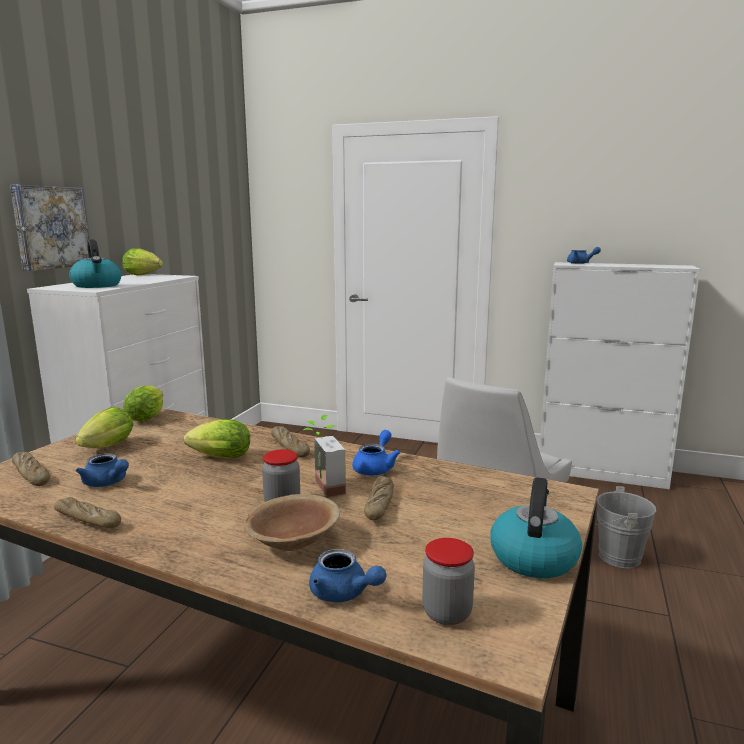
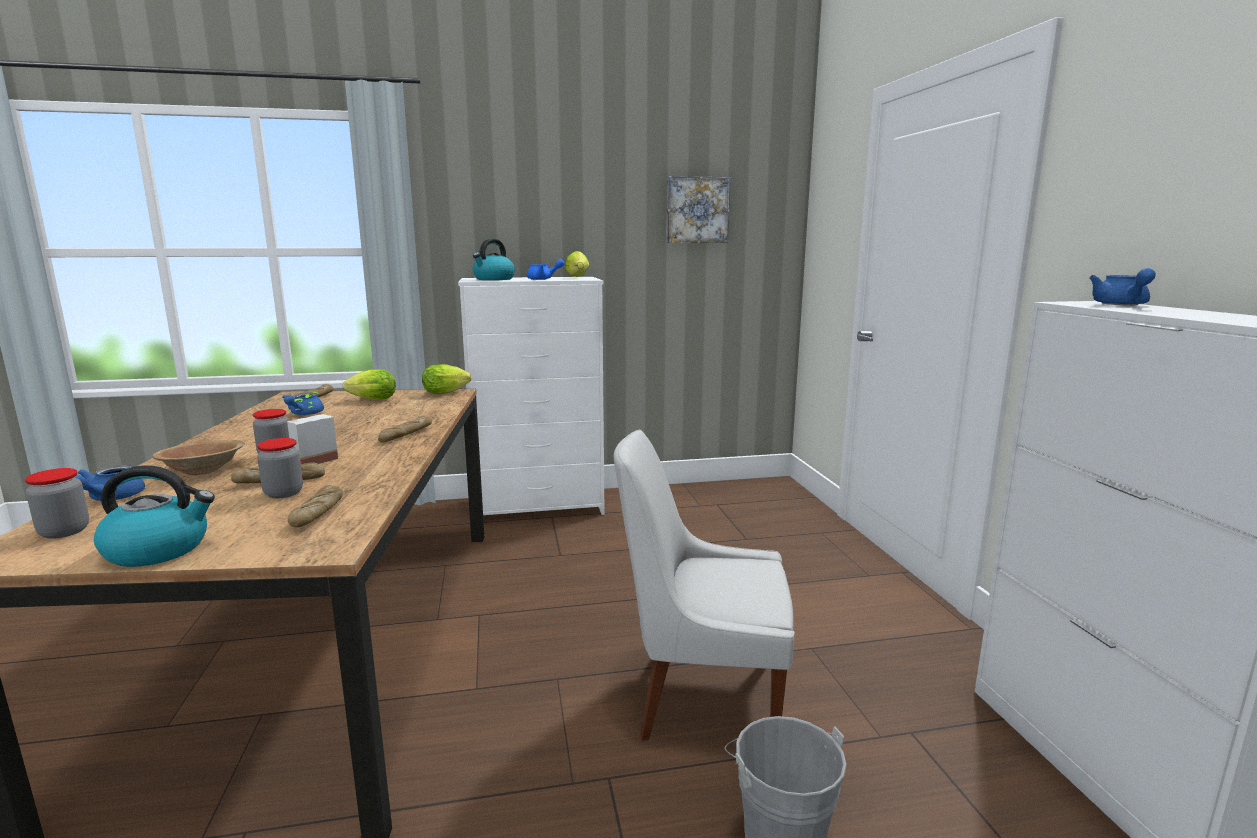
camera: 60 degrees right, 0 degrees up
picture [10,185,89,271] -> picture moved to [666,176,730,243]
bread [54,497,121,528] -> bread moved to [288,485,343,527]
lettuce [184,419,250,458] -> none
blue teapot [353,430,401,475] -> blue teapot moved to [527,259,565,280]
none -> jar [257,438,303,498]

